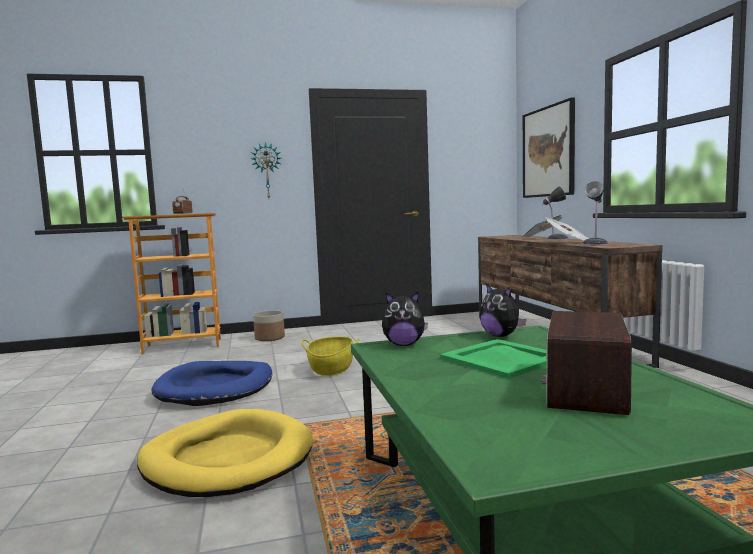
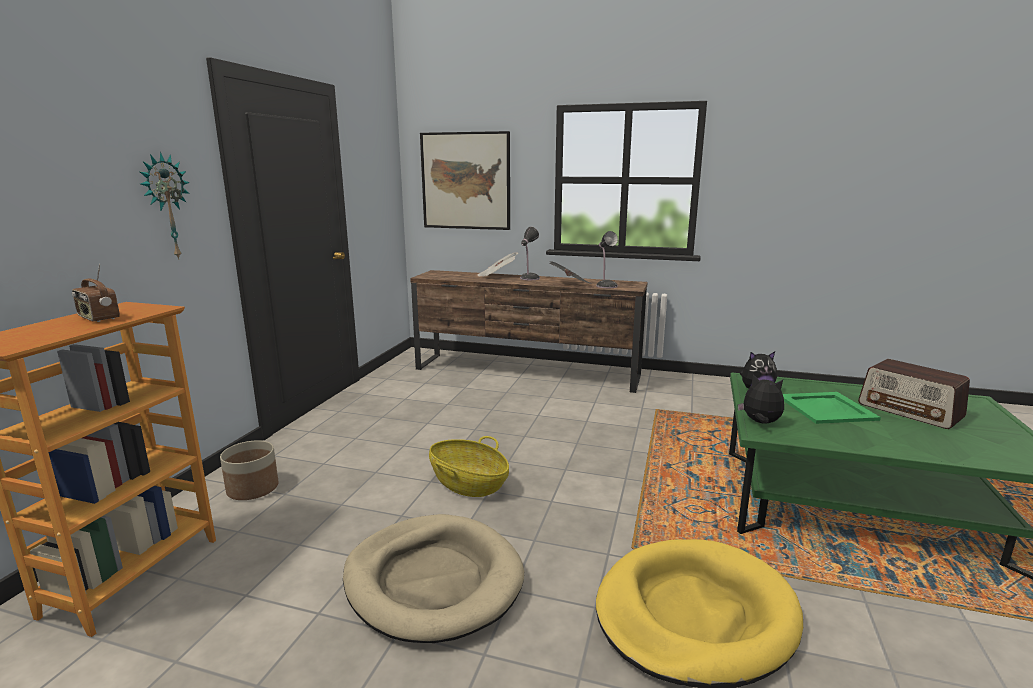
camera: 60 degrees left, 10 degrees up
blue dog bed [151,361,272,406] -> beige dog bed [343,514,524,643]
plush toy [382,292,428,346] -> plush toy turned 90 degrees counterclockwise [738,374,784,424]

